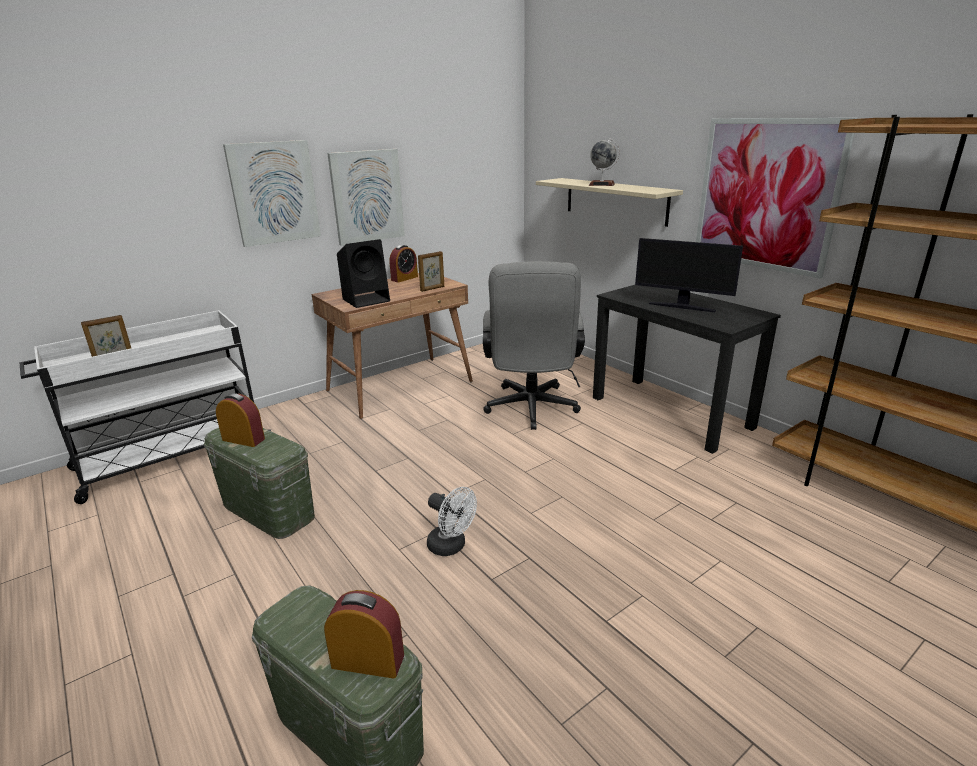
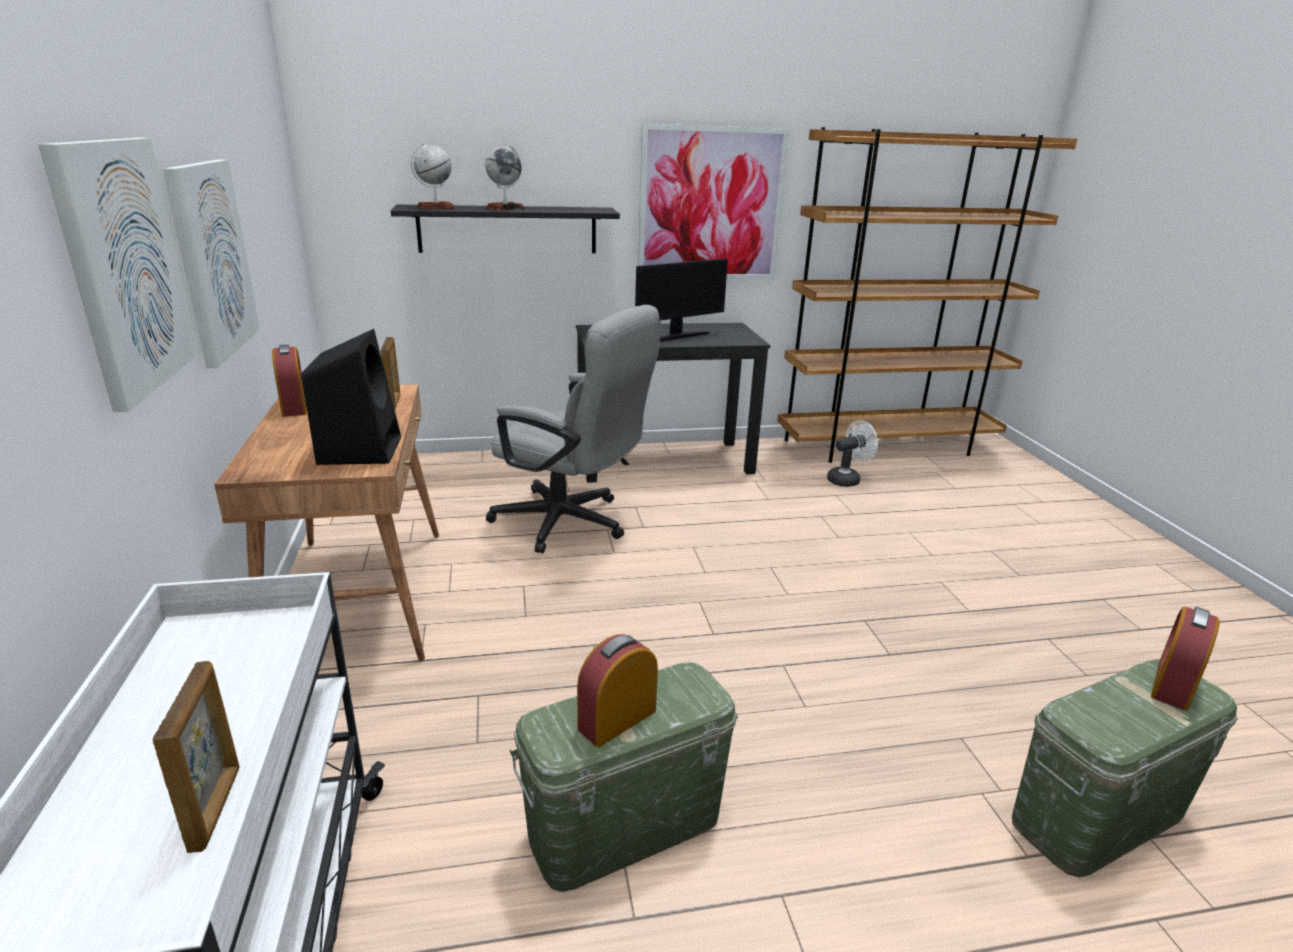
camera: 65 degrees left, 0 degrees up
white fan [427,487,477,556] -> white fan moved to [827,420,878,487]
beige shelf [536,178,683,227] -> black shelf [391,205,620,253]
none -> globe [411,143,456,209]

